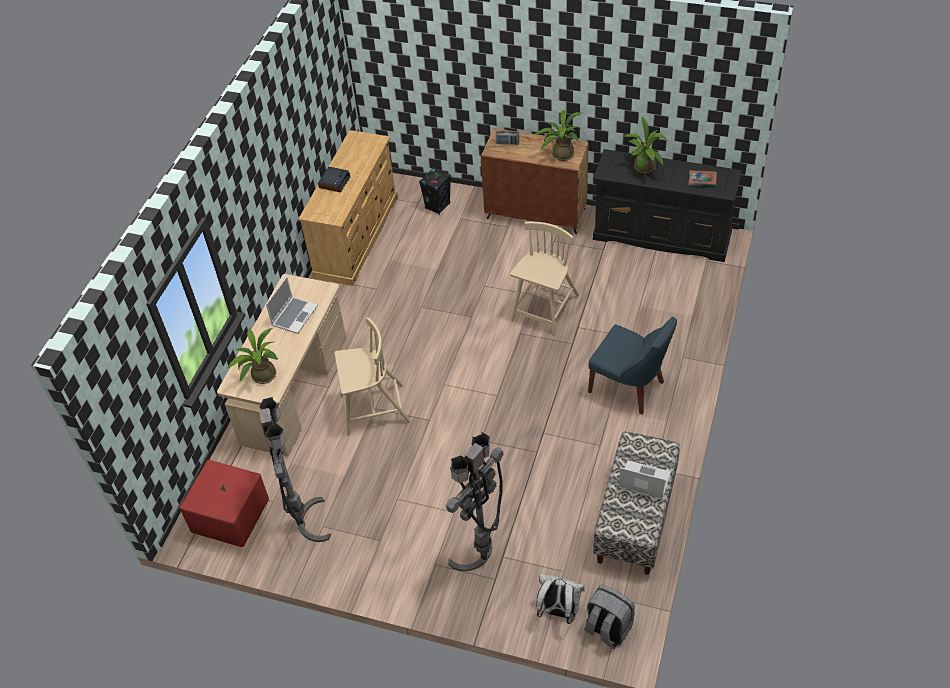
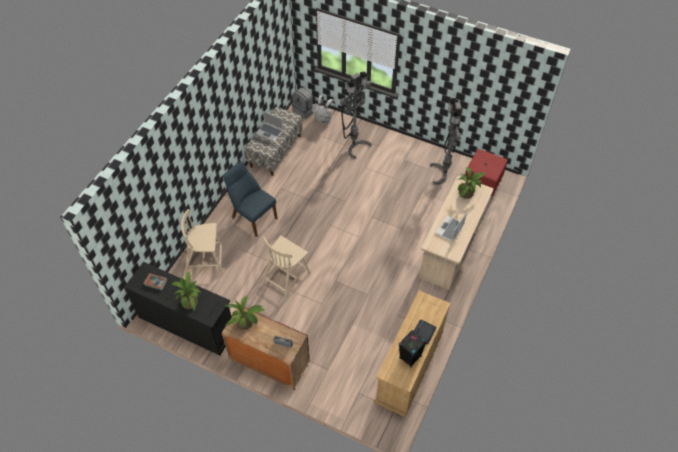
camera: 175 degrees left, 5 degrees up
beige chair [335,317,411,436] -> beige chair moved to [181,209,225,275]
black speaker [419,167,451,214] -> black speaker moved to [399,330,427,367]

